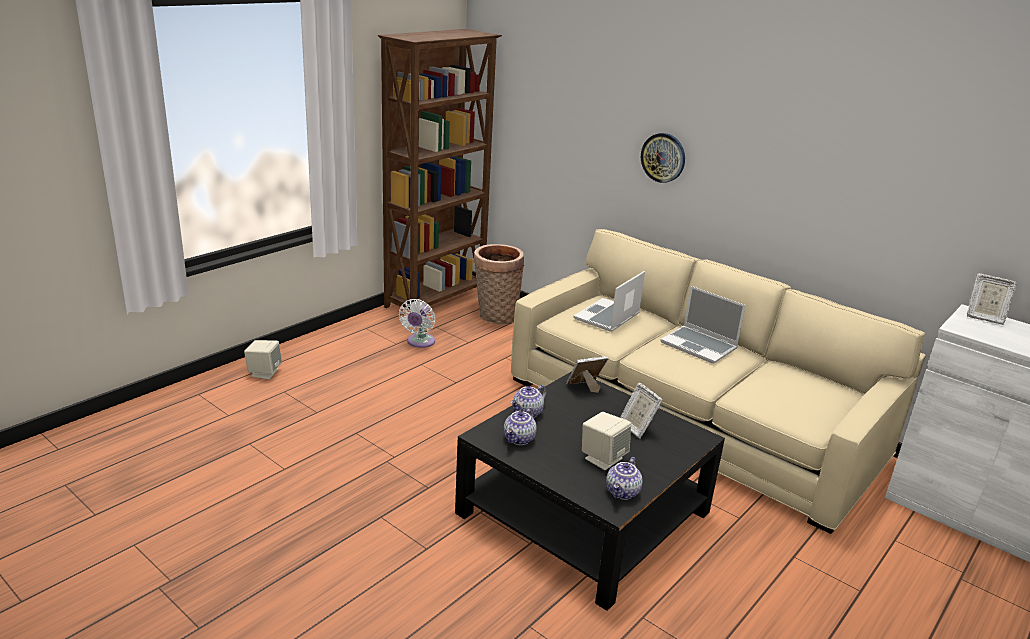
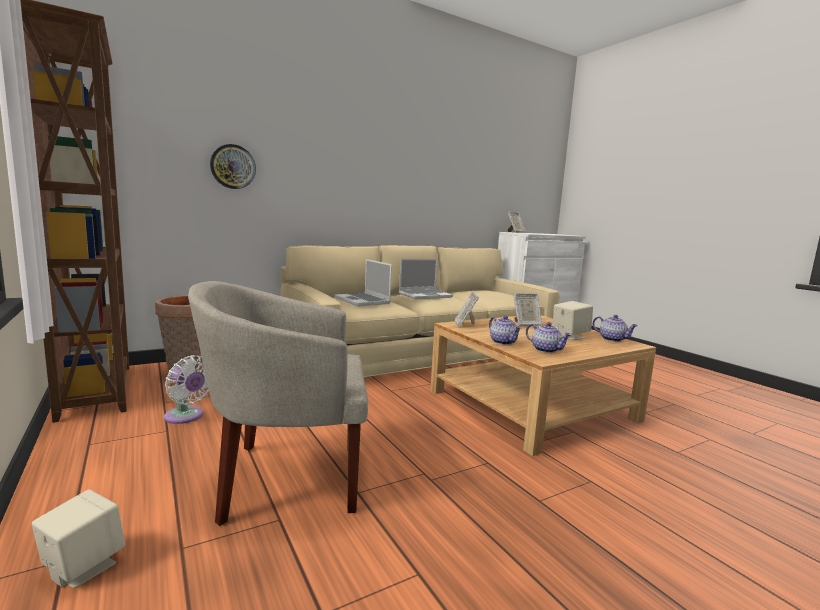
camera: 70 degrees left, 15 degrees down
black coffee table [455,371,725,611] -> beige coffee table [430,315,656,456]
wall clock [641,133,685,183] -> wall clock moved to [210,144,256,189]
none -> beige armchair [188,281,368,526]

